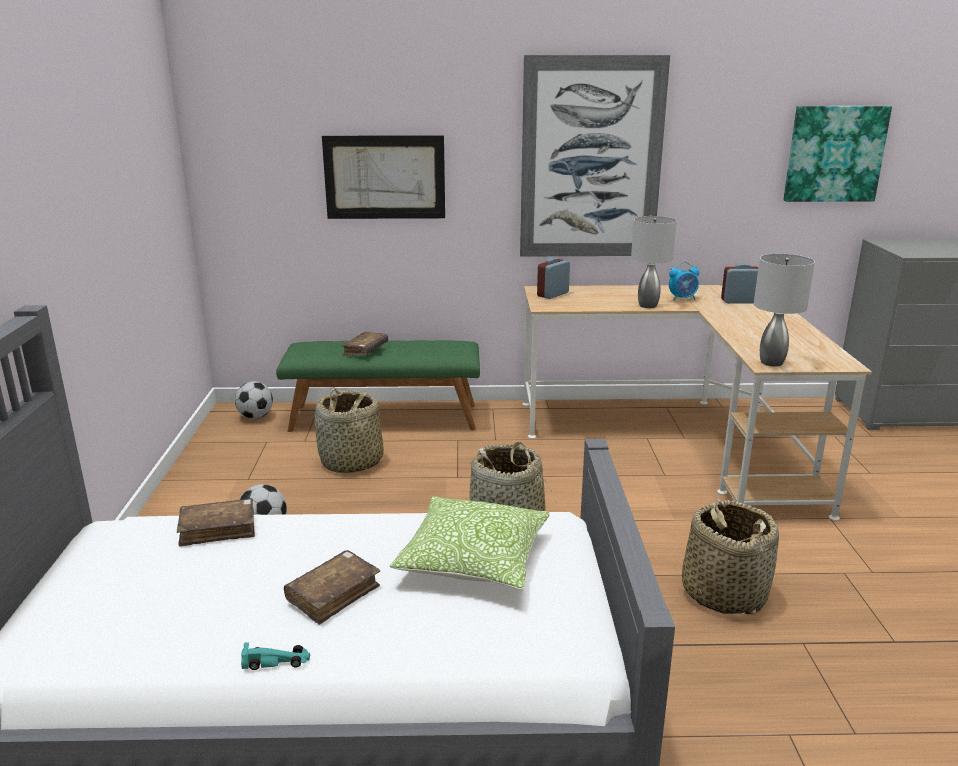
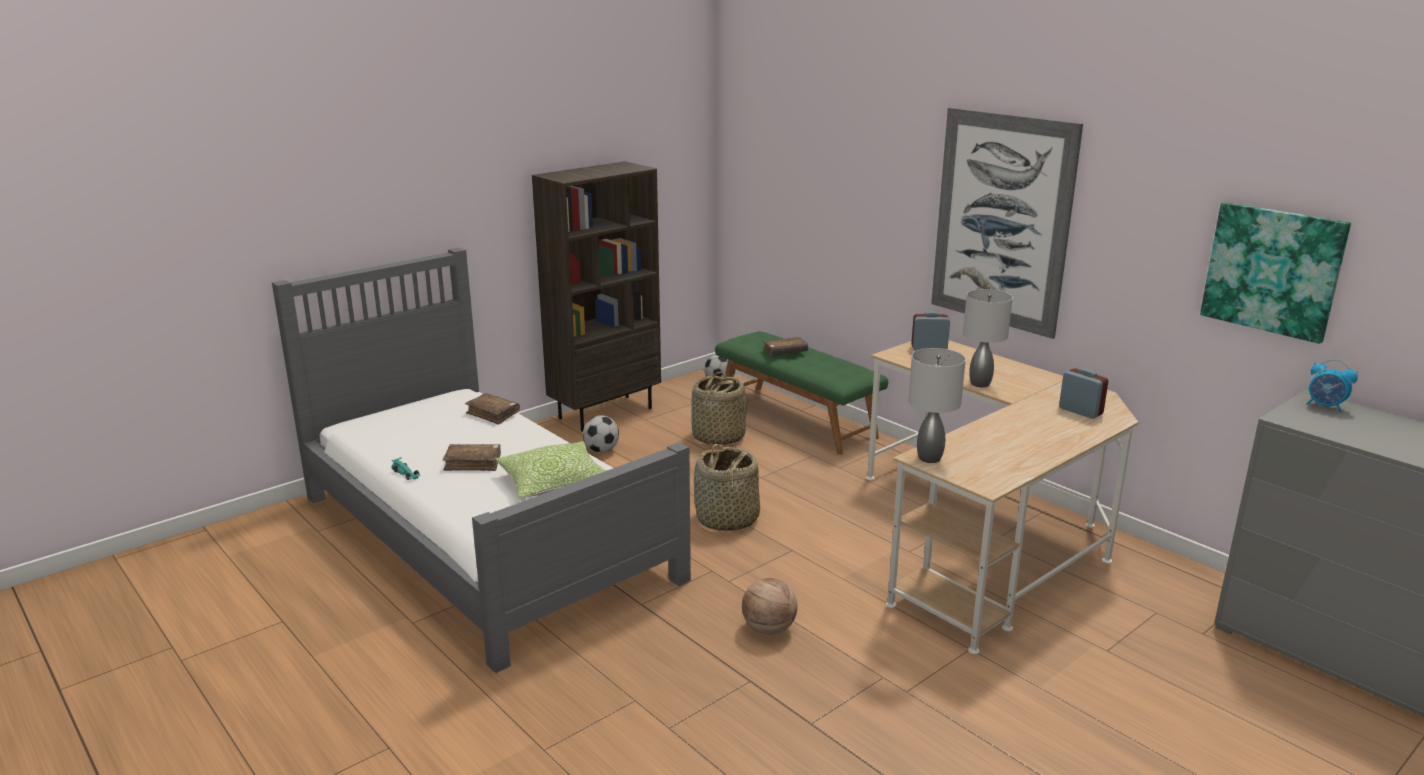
camera: 50 degrees right, 0 degrees up
picture [322,135,445,219] -> none
alarm clock [669,262,699,300] -> alarm clock moved to [1306,359,1358,412]
basket [682,499,779,614] -> basketball [742,578,797,635]
none -> brown bookcase [532,161,661,432]

